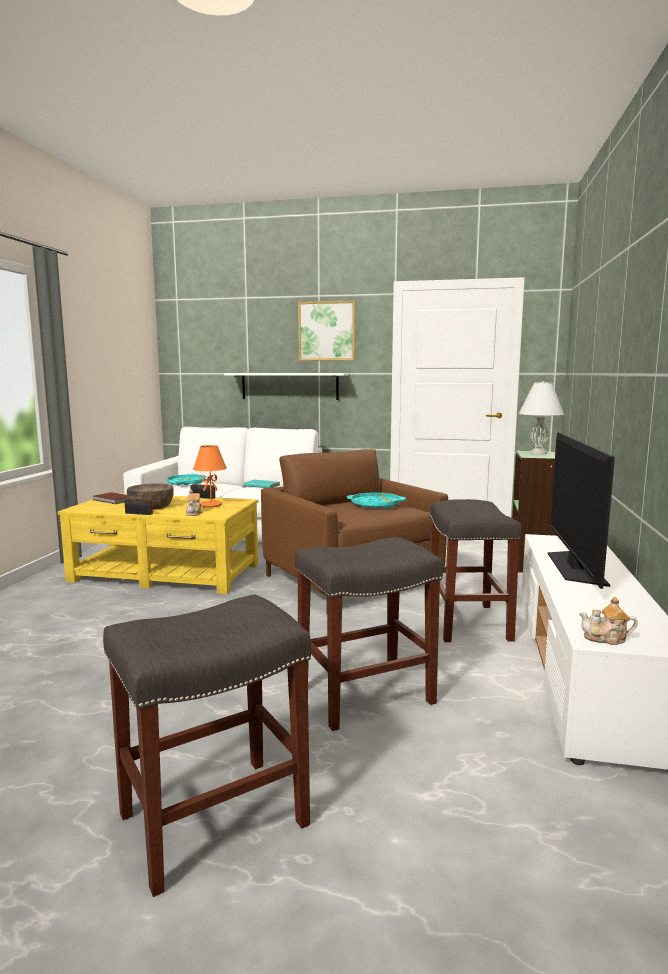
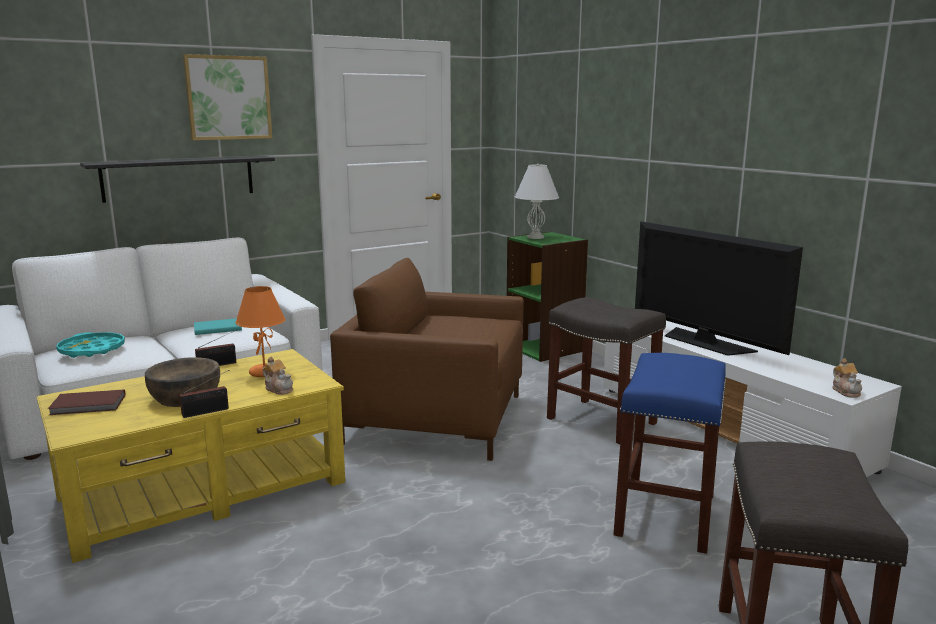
camera: 45 degrees left, 5 degrees up
white shelf [224,373,349,400] -> black shelf [80,156,275,203]
grey stool [295,537,443,731] -> blue stool [613,353,726,554]
turquoise tray [347,492,406,509] -> none
teapot [579,597,638,645] -> teapot turned 60 degrees counterclockwise [832,358,862,398]

